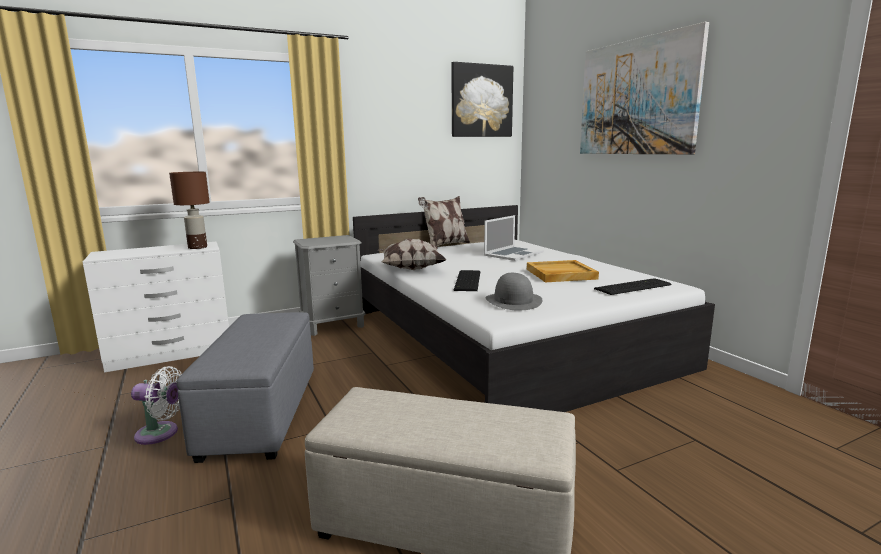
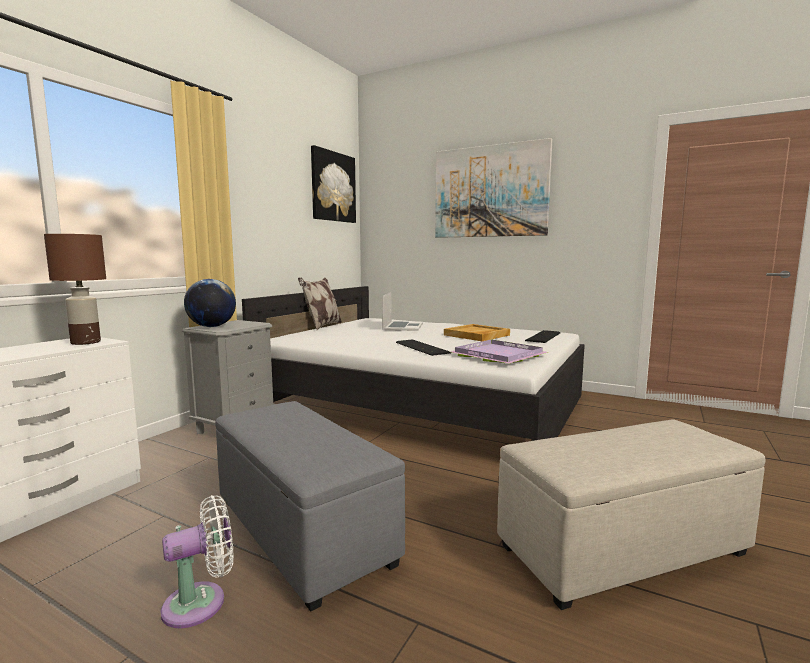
camera: 35 degrees left, 5 degrees down
pillow [378,239,447,270] -> none
grey hat [486,273,543,310] -> purple tray [451,339,548,364]
none -> globe [184,279,236,327]

